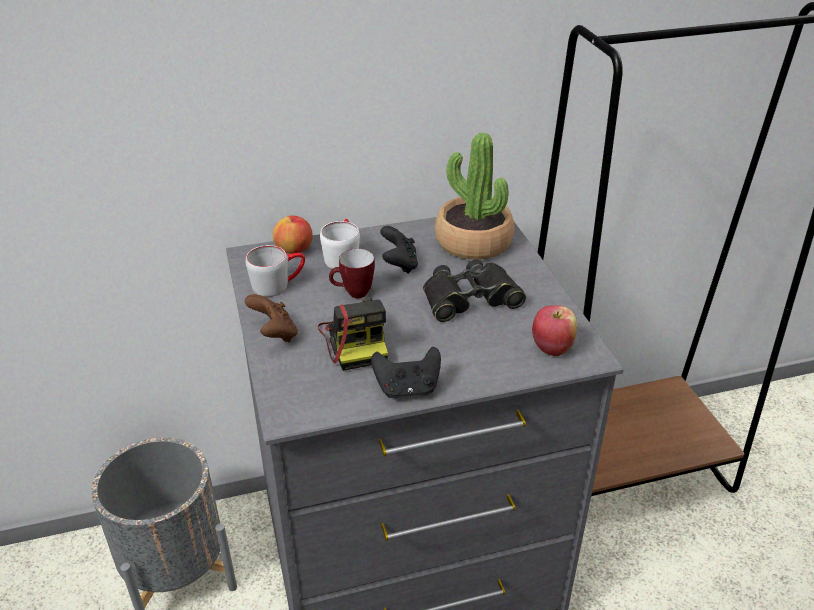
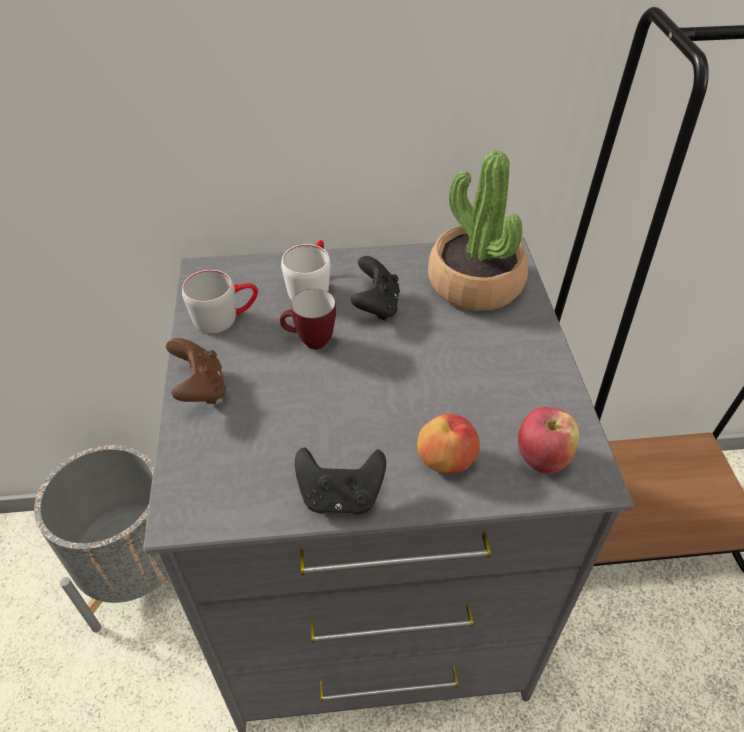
camera: 10 degrees right, 10 degrees up
apple [273,216,313,254] -> apple moved to [417,414,480,474]
camera [318,297,388,371] -> none
black binoculars [423,259,526,322] -> none

